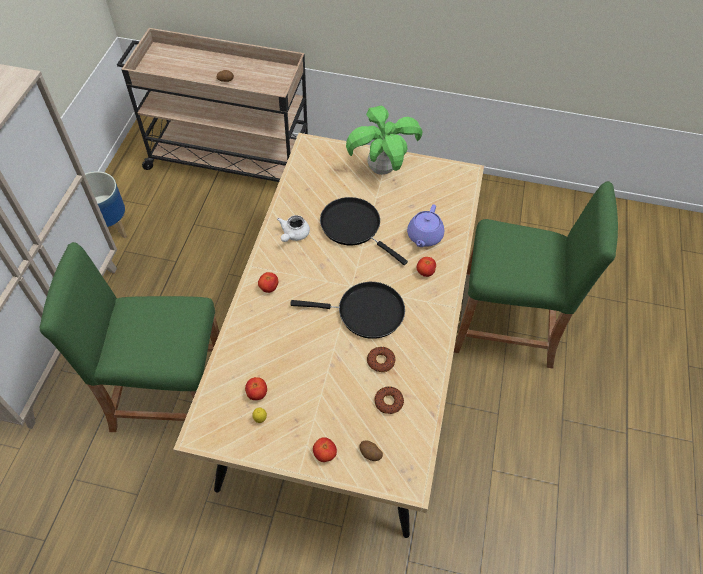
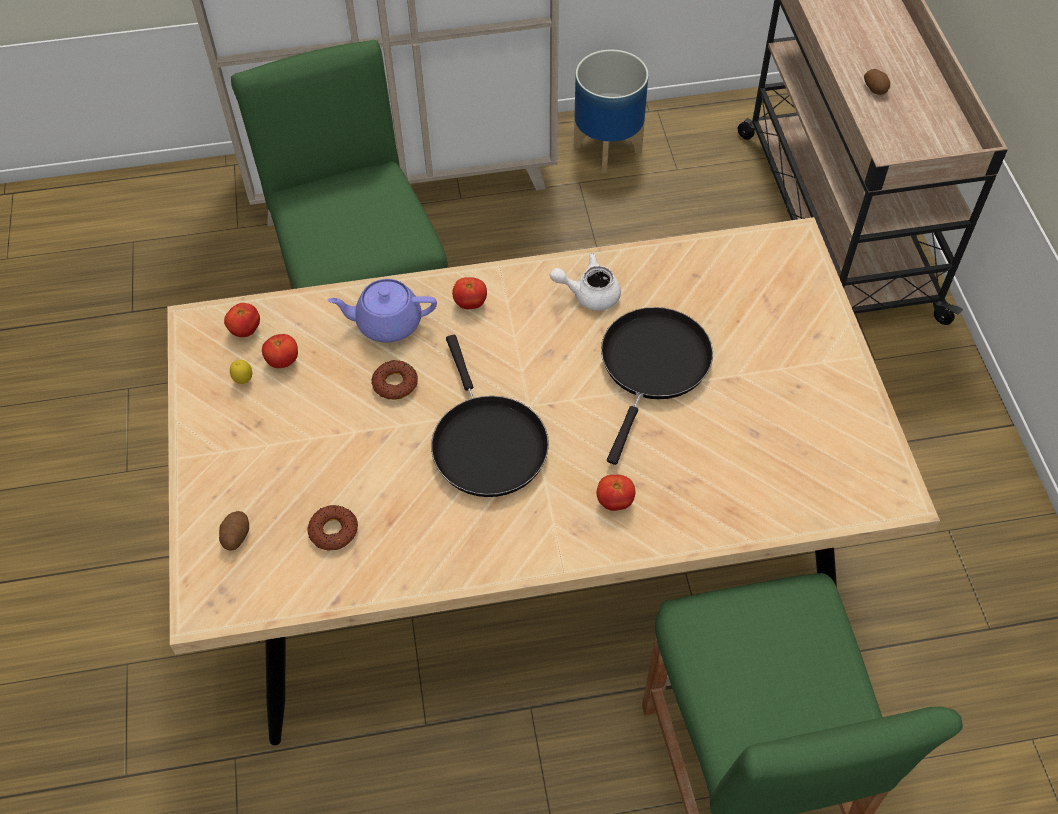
camera: 70 degrees right, 0 degrees up
tomato [313,437,337,462] -> tomato moved to [224,303,260,337]
potted plant [346,106,422,175] -> none
donut [367,347,395,372] -> donut moved to [371,360,418,400]
purple teapot [407,204,444,247] -> purple teapot moved to [328,279,437,343]

